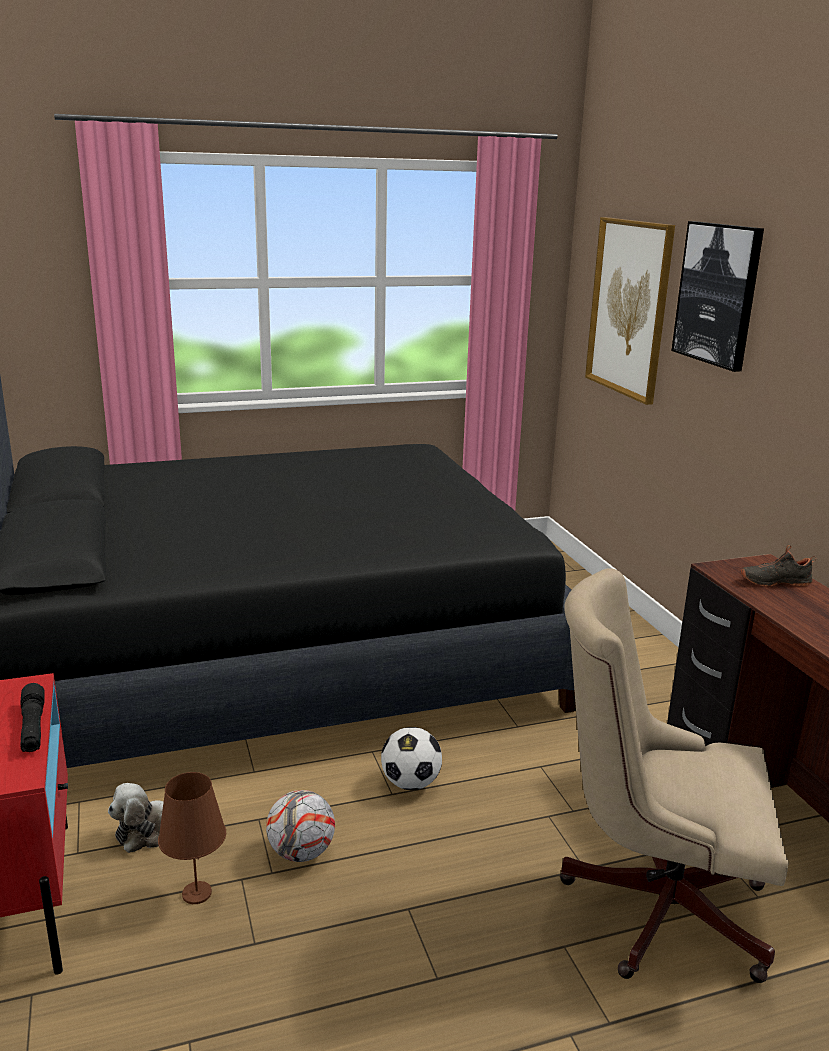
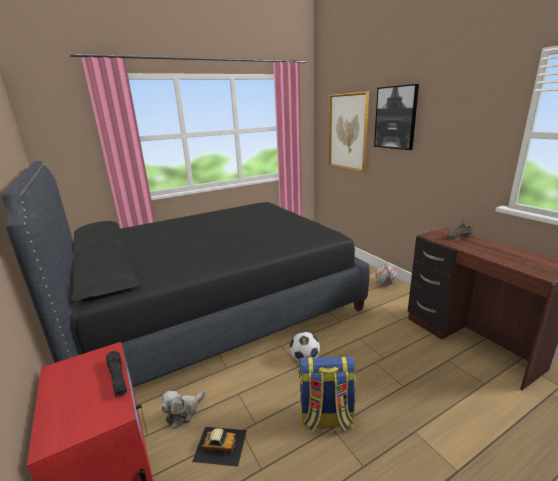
camera: 10 degrees left, 0 degrees up
brown table lamp [158,772,226,904] -> toy car [192,427,247,467]
football [266,790,335,862] -> football moved to [375,264,397,285]
beige office chair [560,568,789,983] -> none
none -> backpack [299,356,356,432]

